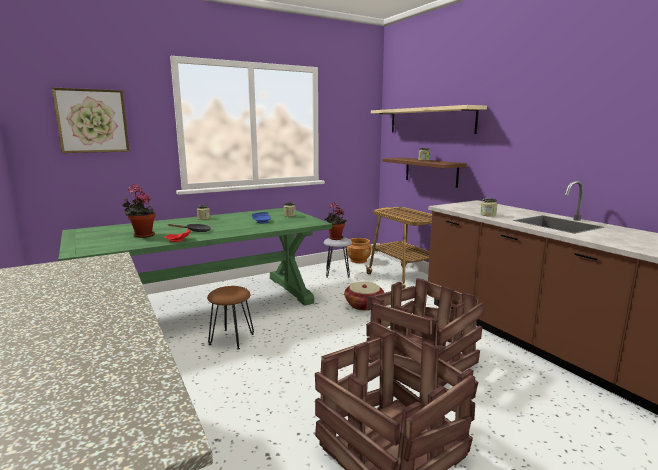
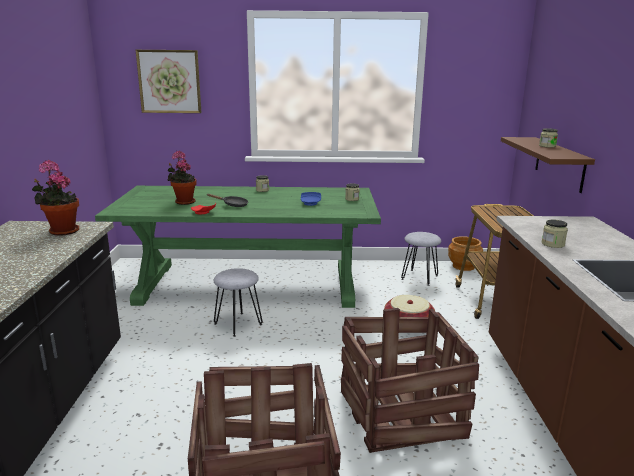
camera: 30 degrees right, 5 degrees up
brown stool [207,286,254,350] -> grey stool [214,268,263,337]
potted plant [325,202,347,240] -> potted plant moved to [32,160,79,236]
beige shelf [371,105,487,134] -> none

